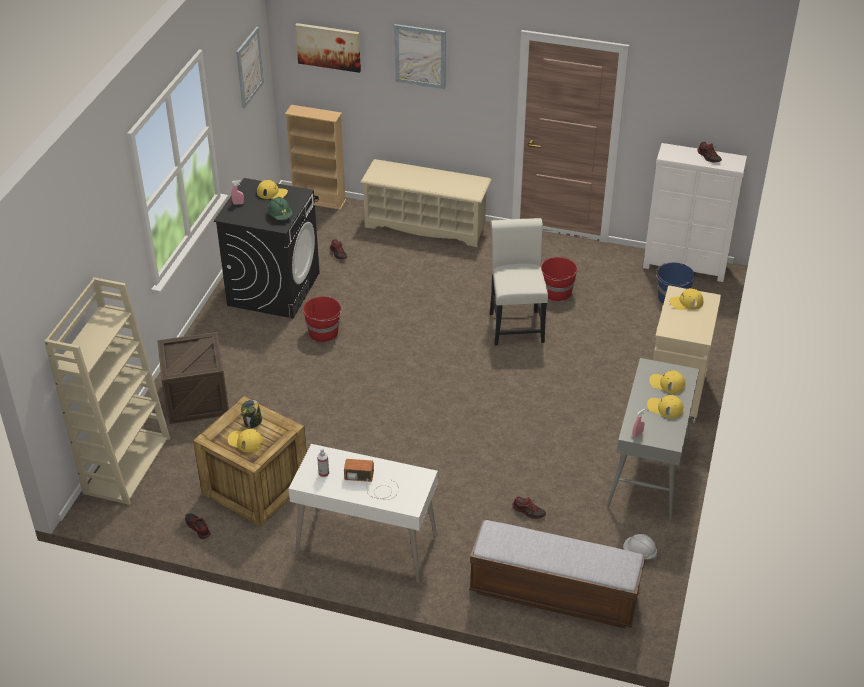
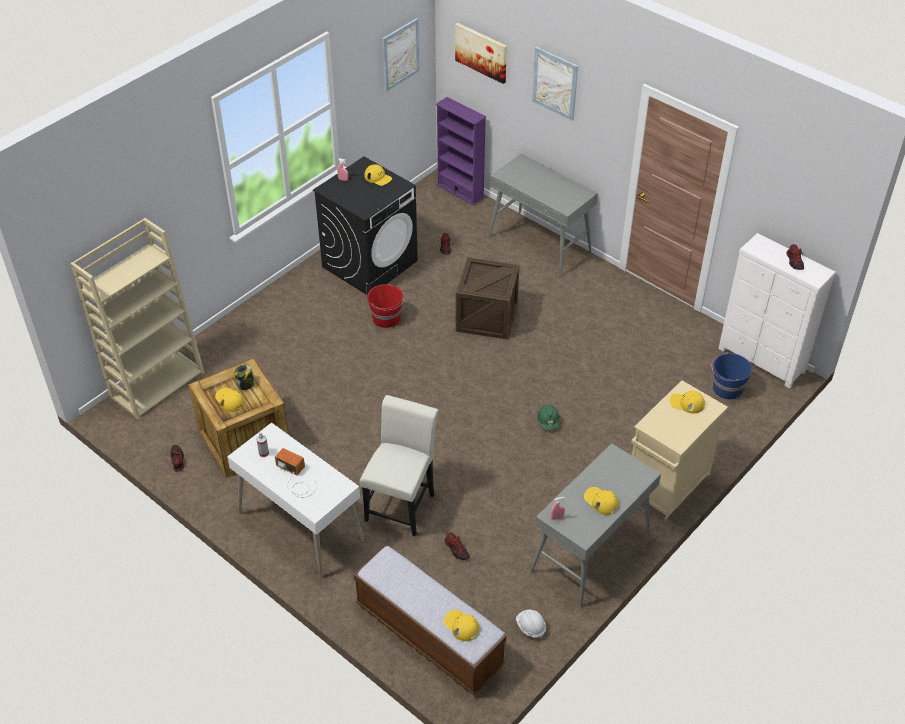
camera: 25 degrees right, 5 degrees up
crate [157,332,229,424] -> crate moved to [456,257,520,340]
green hard hat [268,197,292,220] -> green hard hat moved to [537,405,560,430]
beige bookcase [285,105,346,210] -> purple bookcase [436,97,486,206]
beige shoe rack [361,159,492,247] -> grey console table [488,154,598,277]
white chair [490,218,548,346] -> white chair moved to [360,395,439,536]
red bucket [541,257,578,301] -> none
yellow cap [649,371,686,394] -> yellow cap moved to [444,610,479,641]

